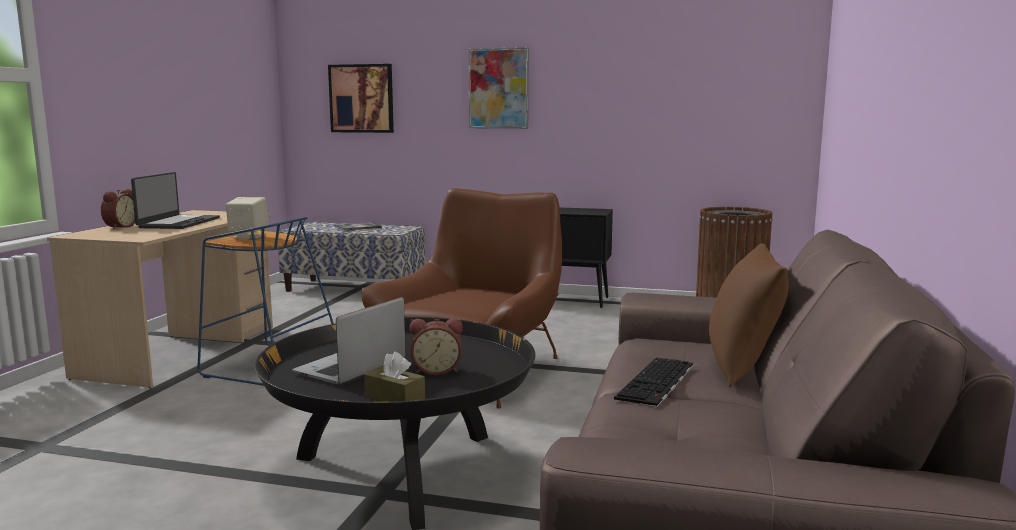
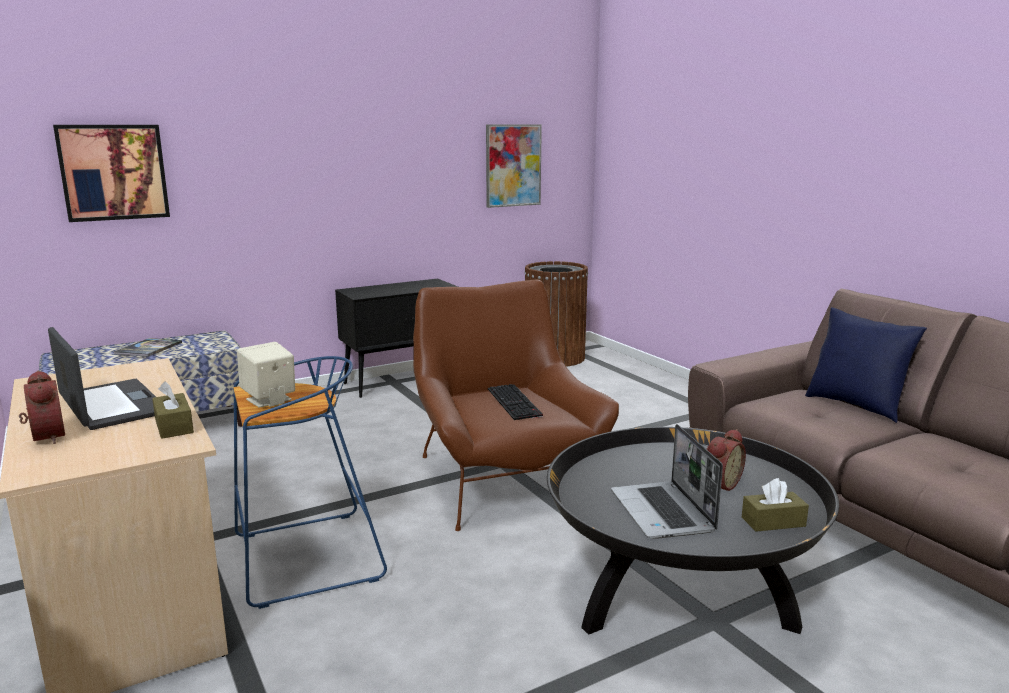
camera: 45 degrees left, 5 degrees up
picture [468,47,529,129] -> picture moved to [486,125,542,208]
keyboard [614,358,693,407] -> keyboard moved to [488,384,543,420]
brown pillow [709,243,789,387] -> blue pillow [805,307,927,423]
none -> brown tissue box [152,381,194,439]

